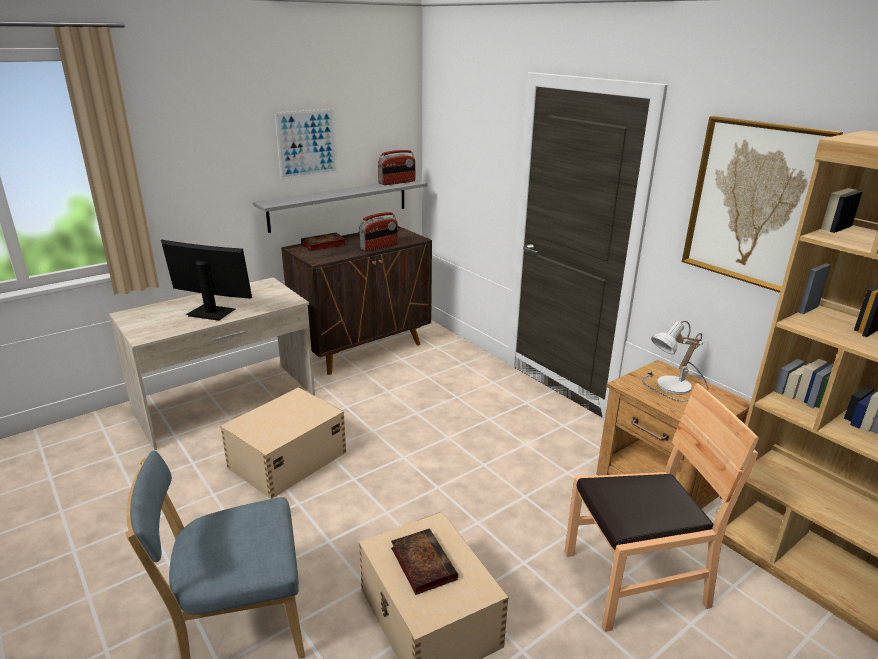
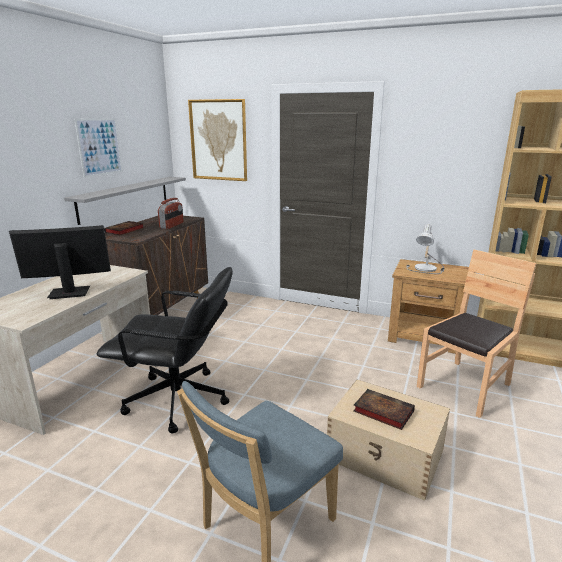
camera: 30 degrees left, 5 degrees down
beige storage box [220,387,346,499] -> black office chair [97,267,233,433]
radio [378,150,415,185] -> none
picture [682,116,843,293] -> picture moved to [188,99,247,181]

